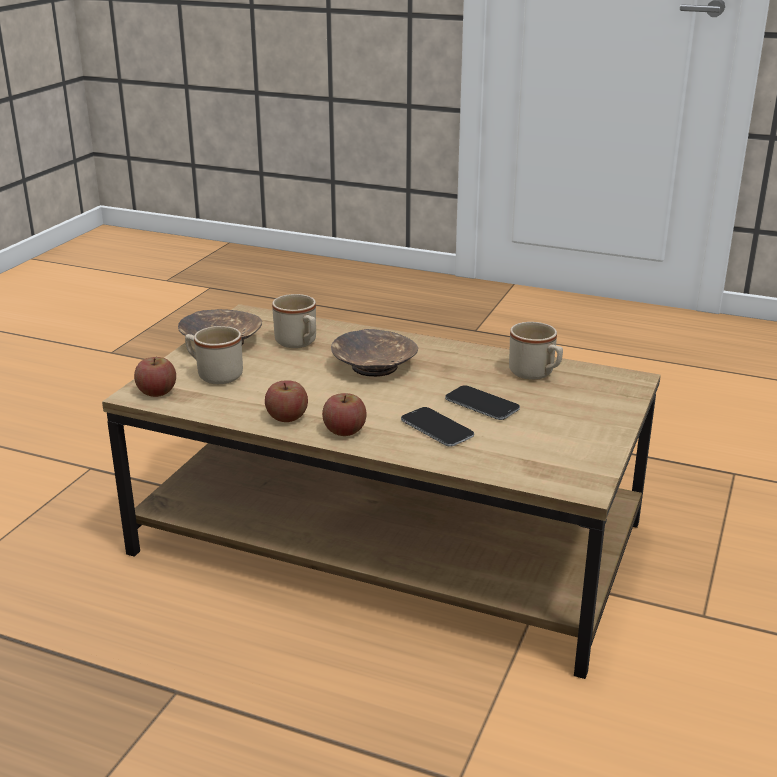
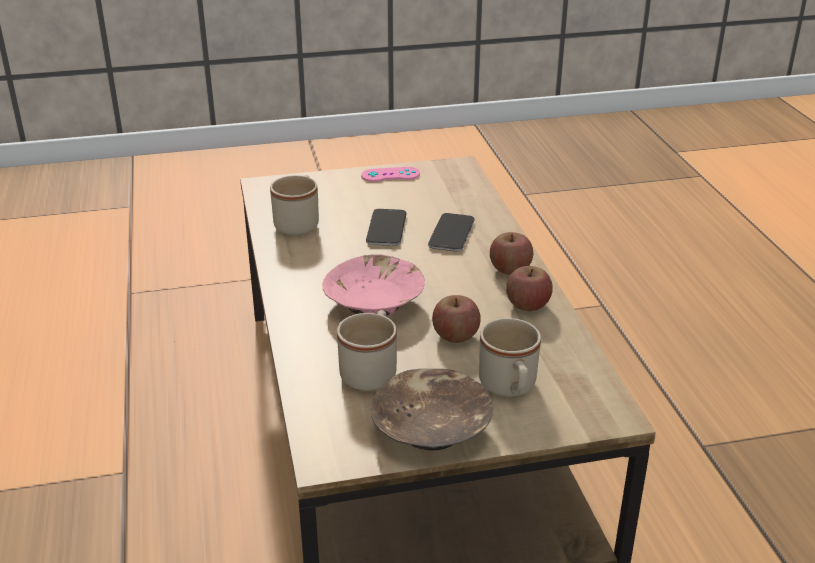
camera: 125 degrees left, 5 degrees up
apple [134,357,176,397] -> apple moved to [432,295,481,343]
brown bowl [331,329,418,377] -> pink bowl [322,255,425,316]
none -> pink game controller [361,167,420,182]

